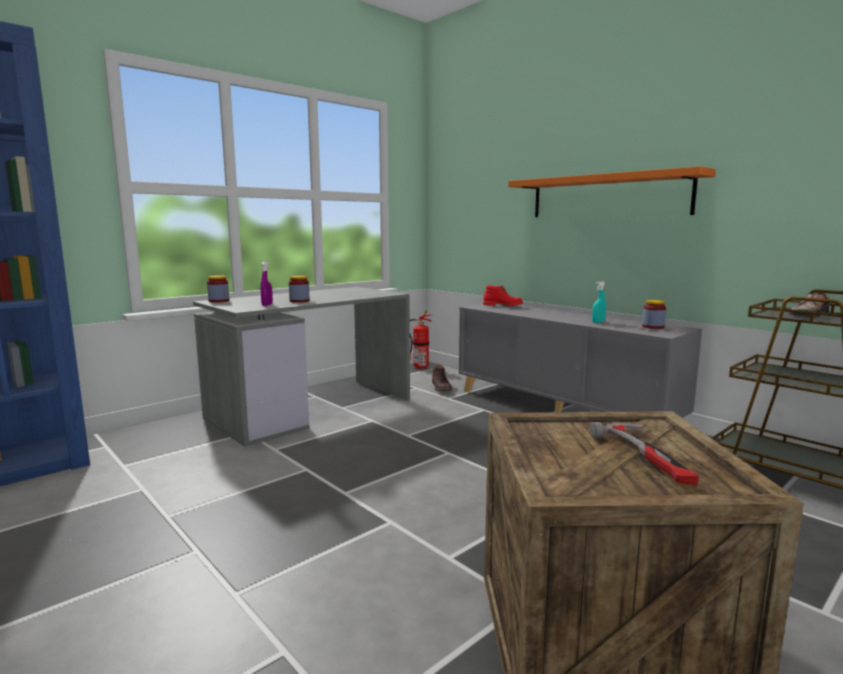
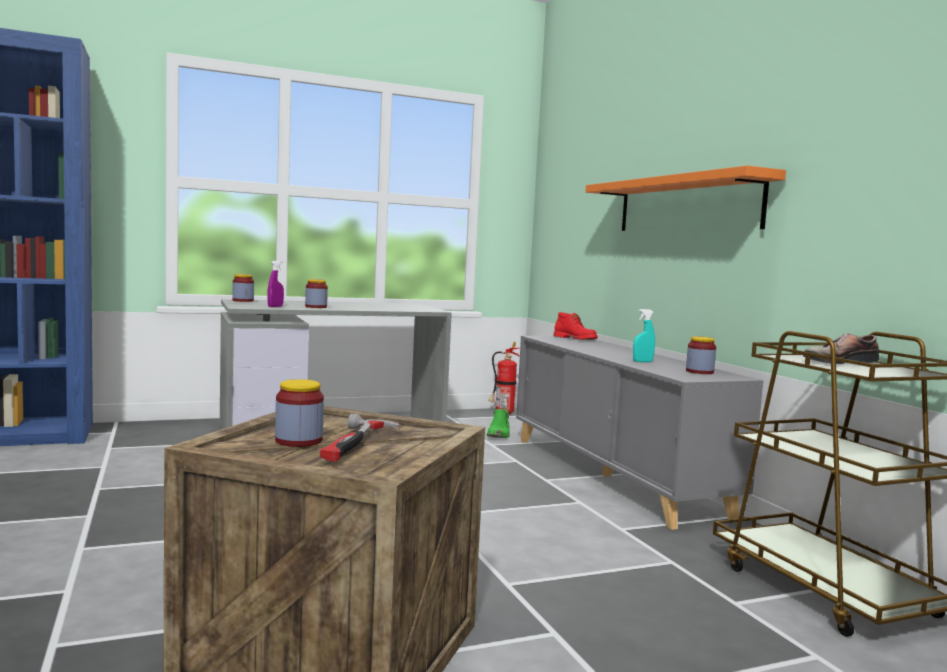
camera: 20 degrees right, 5 degrees down
brown boot [432,365,452,391] -> green boot [487,407,510,438]
none -> jar [275,379,324,447]

